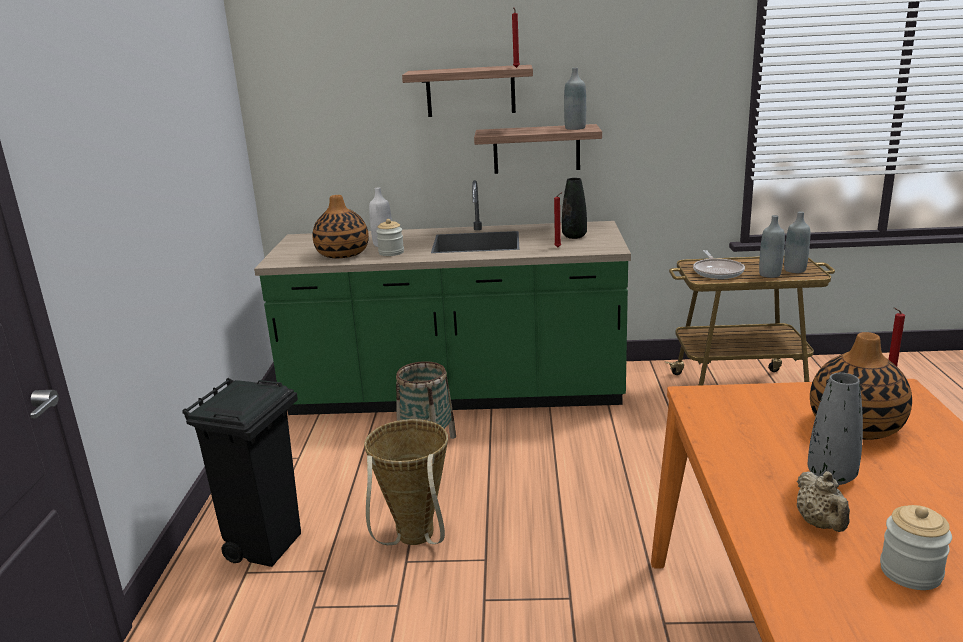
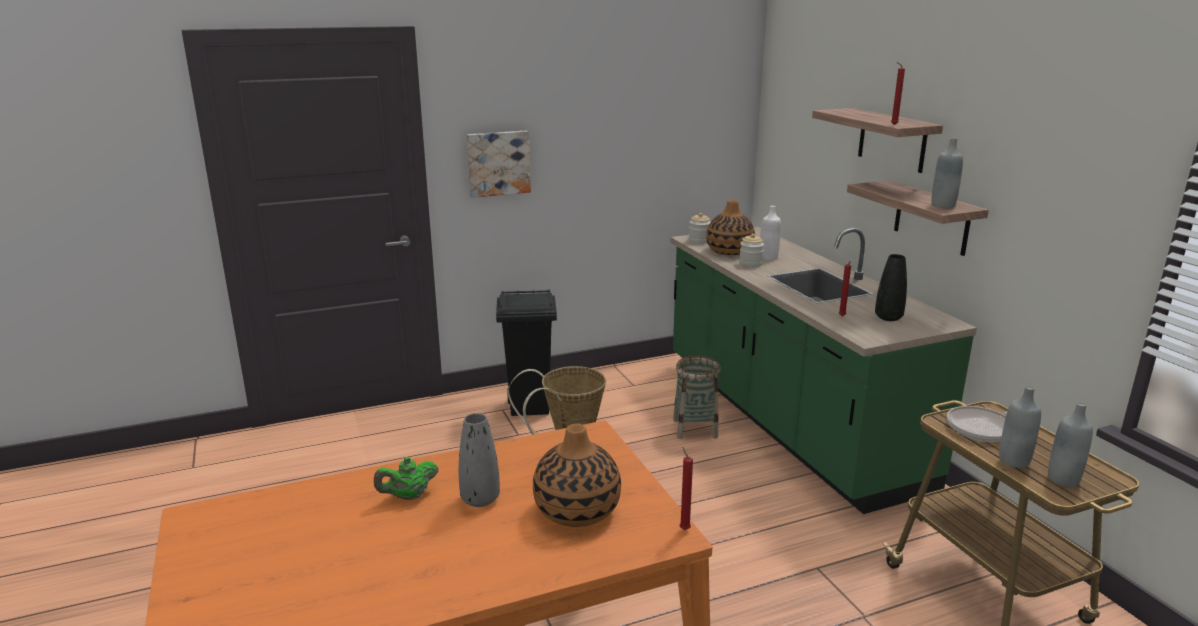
camera: 65 degrees right, 0 degrees up
beige teapot [797,471,850,532] -> green teapot [374,457,439,500]
jar [880,505,952,590] -> jar moved to [689,213,711,244]
none -> picture [467,131,531,198]

